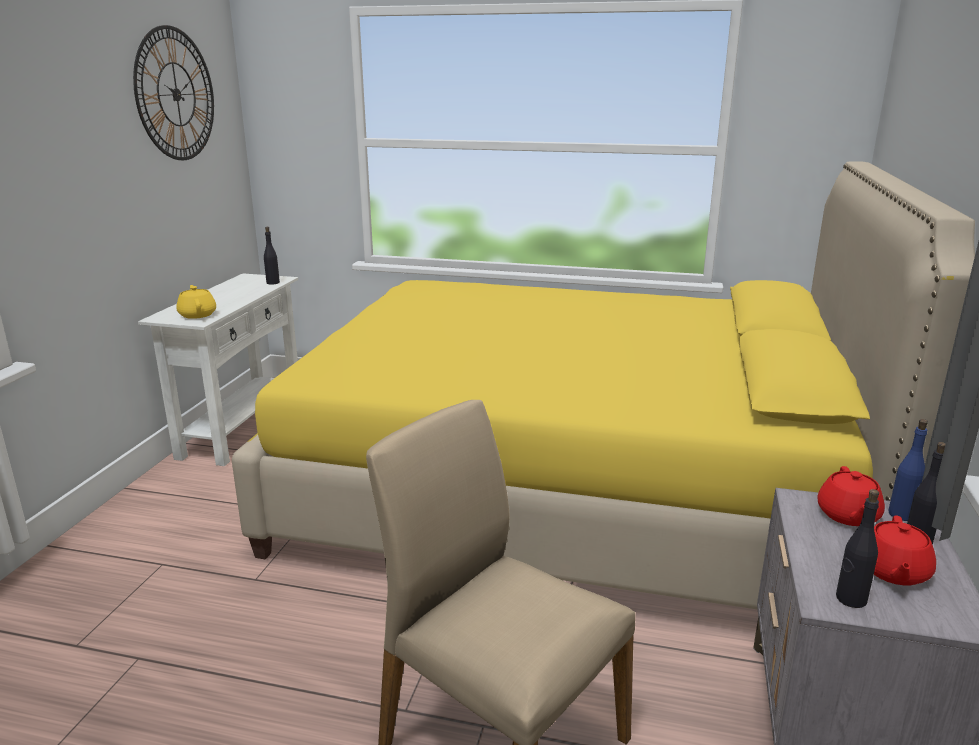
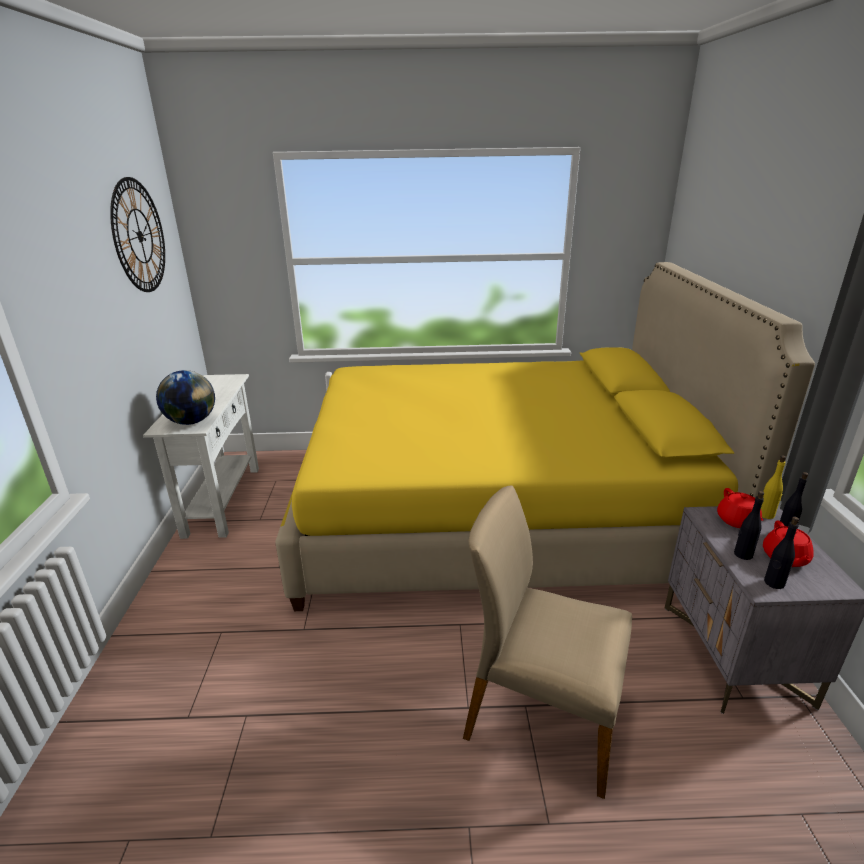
camera: 15 degrees left, 5 degrees up
yellow teapot [176,285,216,319] -> globe [156,370,215,425]
black bottle [264,227,280,284] -> black bottle moved to [734,491,764,560]
blue bottle [888,419,928,521] -> yellow bottle [761,455,786,519]

